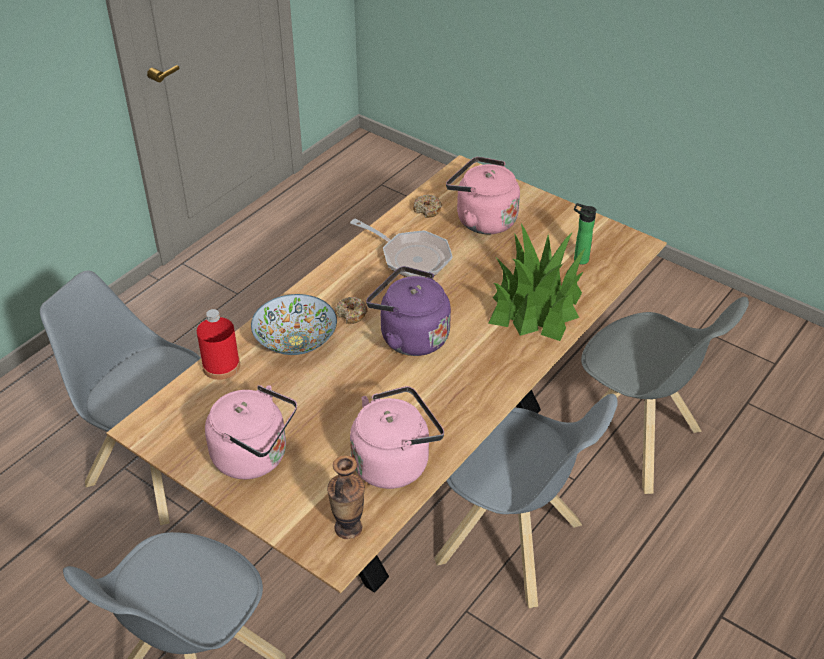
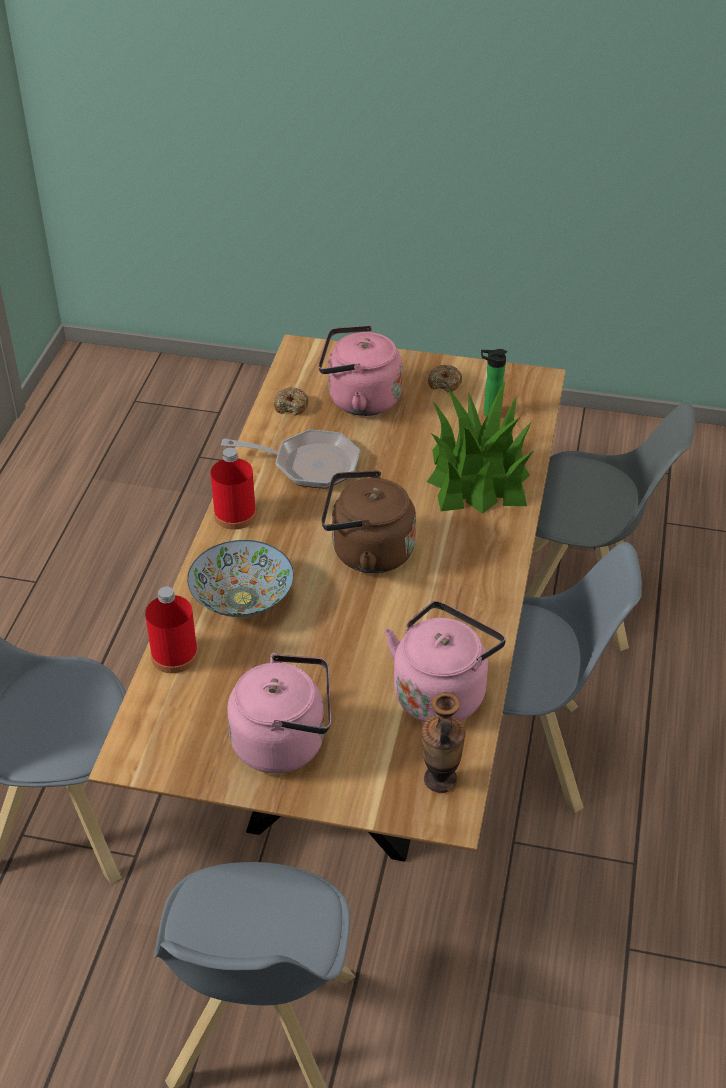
camera: 25 degrees left, 0 degrees up
donut [335,297,368,324] -> donut moved to [428,364,463,392]
purple kettle [366,266,451,356] -> brown kettle [321,470,416,573]
none -> red bottle [210,448,257,530]

